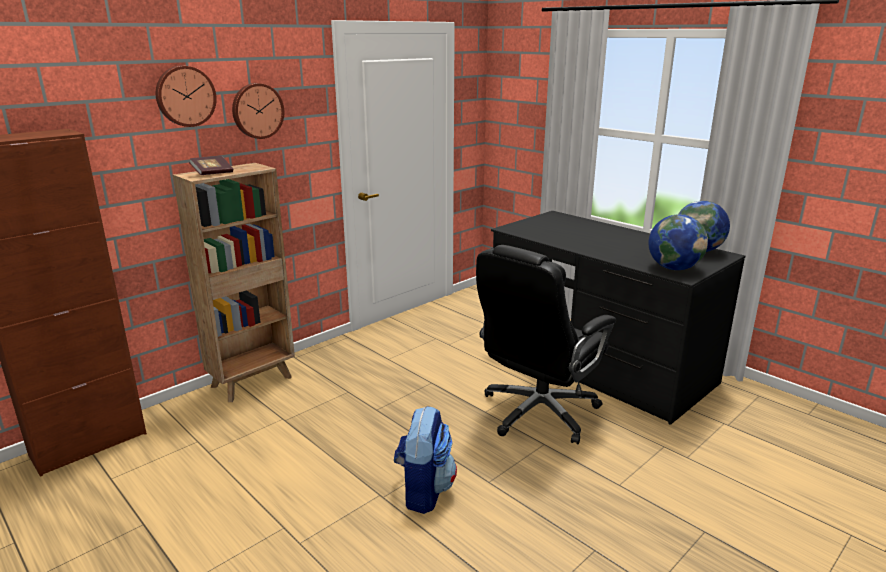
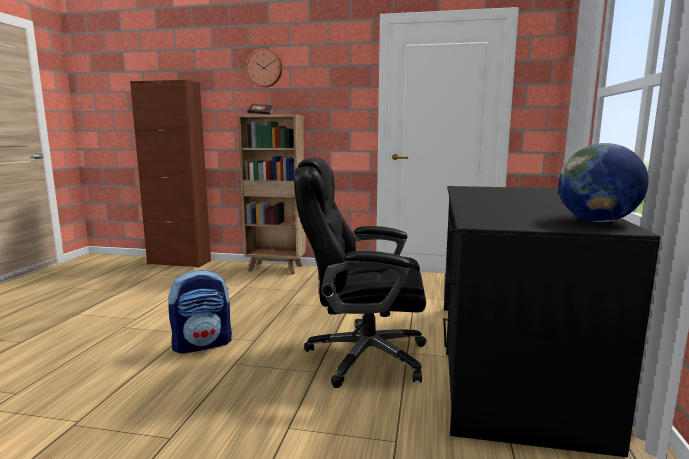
camera: 55 degrees right, 10 degrees down
wall clock [232,83,284,139] -> none
globe [648,214,708,270] -> none

